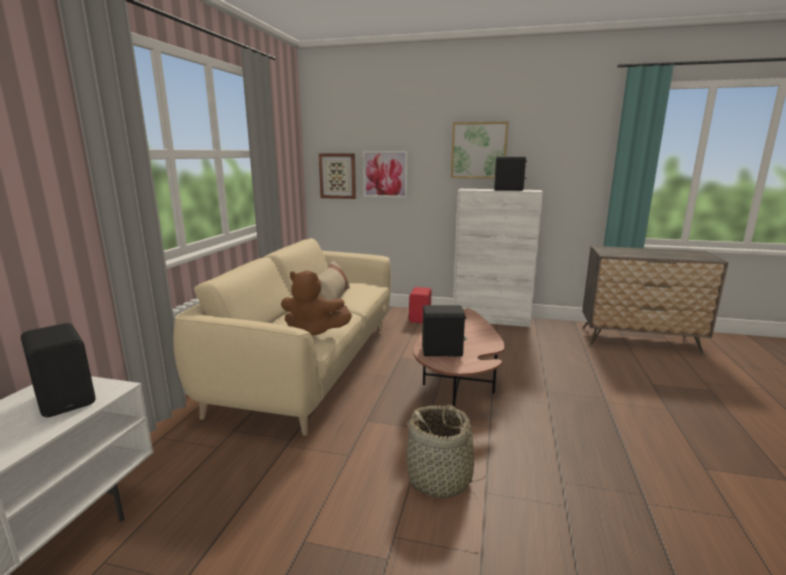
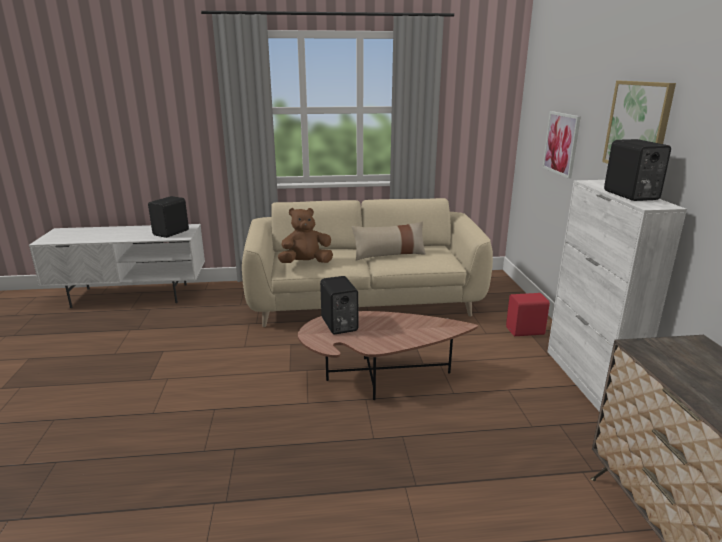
camera: 70 degrees right, 5 degrees up
brown plush toy [281,271,352,335] -> brown plush toy turned 75 degrees clockwise [278,208,333,263]
picture [319,154,356,199] -> none
basket [402,405,488,498] -> none

